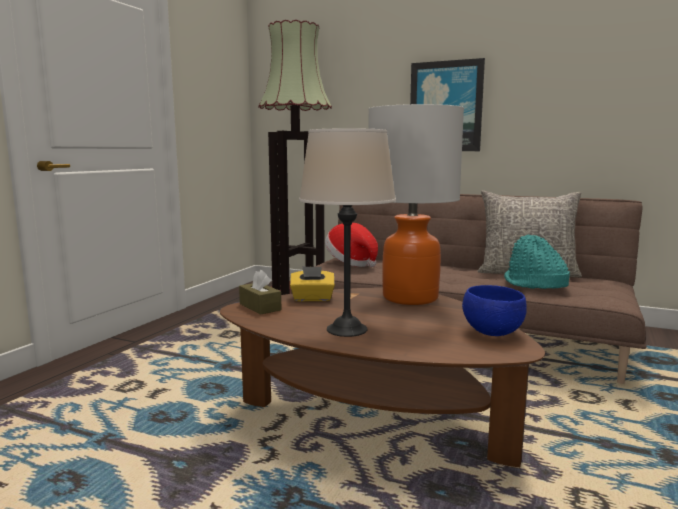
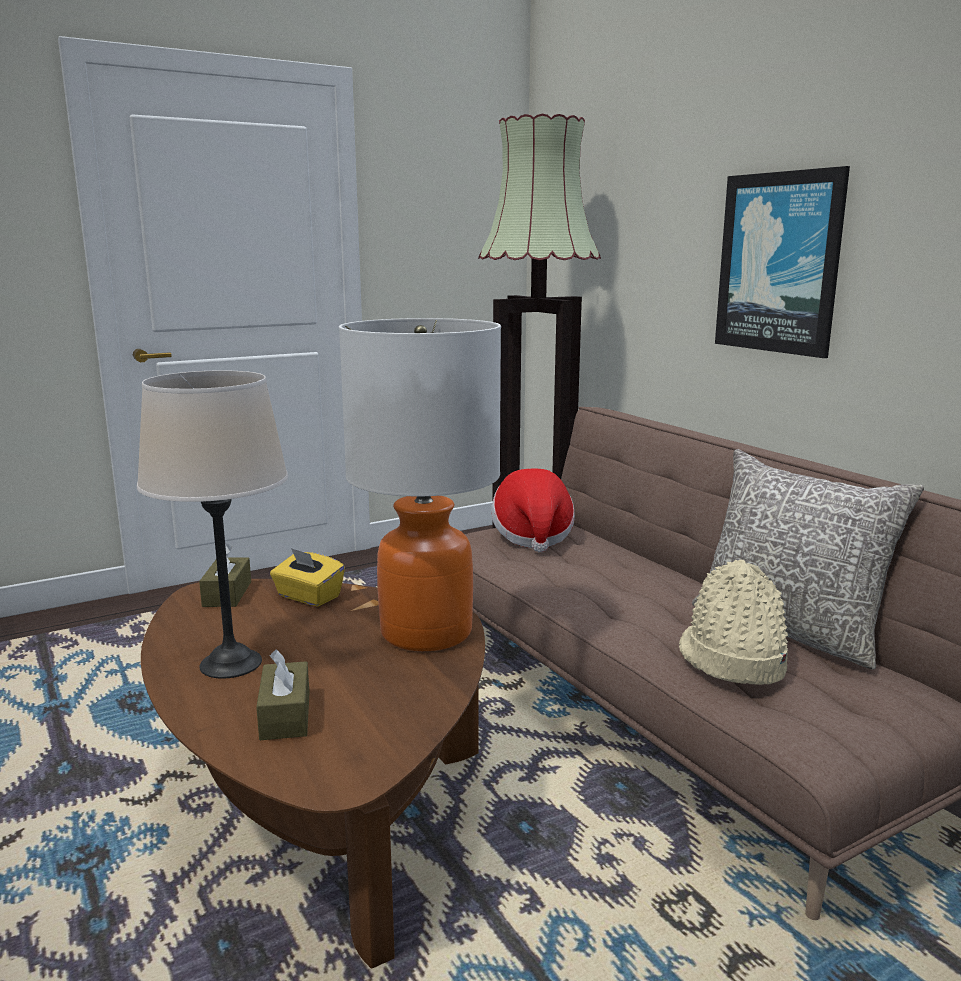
camera: 35 degrees right, 5 degrees up
blue bowl [462,285,527,336] -> none
turquoise hat [504,234,570,289] -> beige hat [679,560,788,685]
none -> brown tissue box [256,649,310,740]

